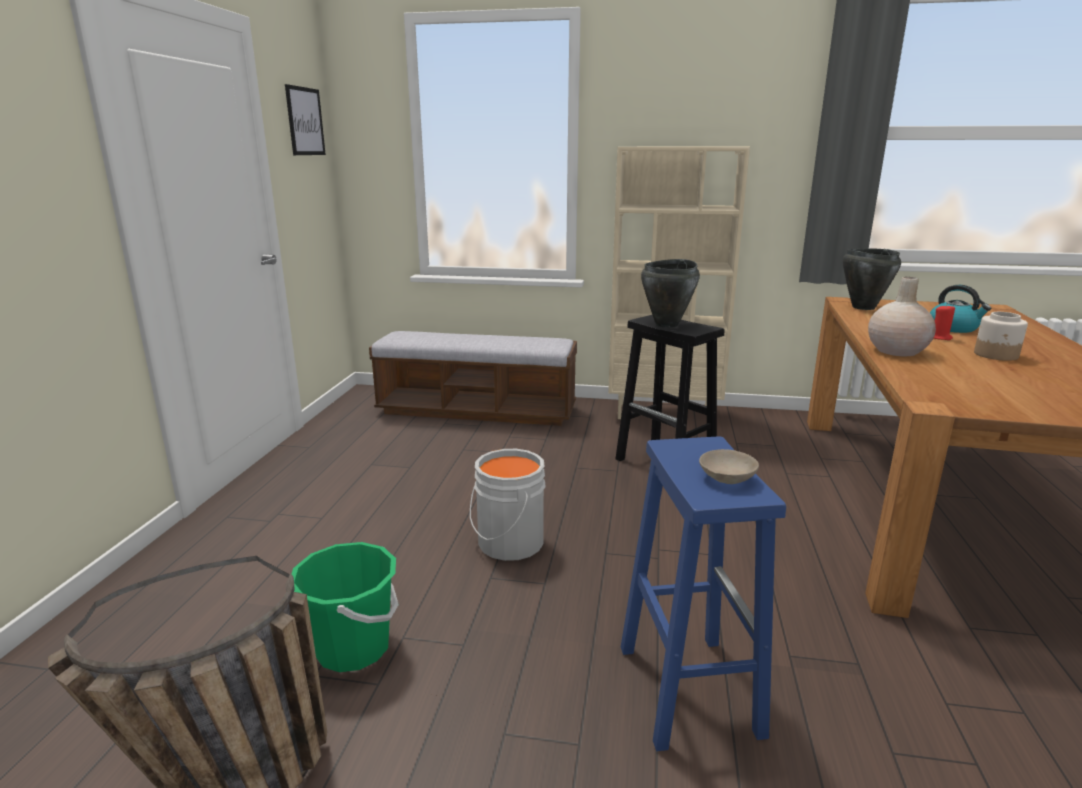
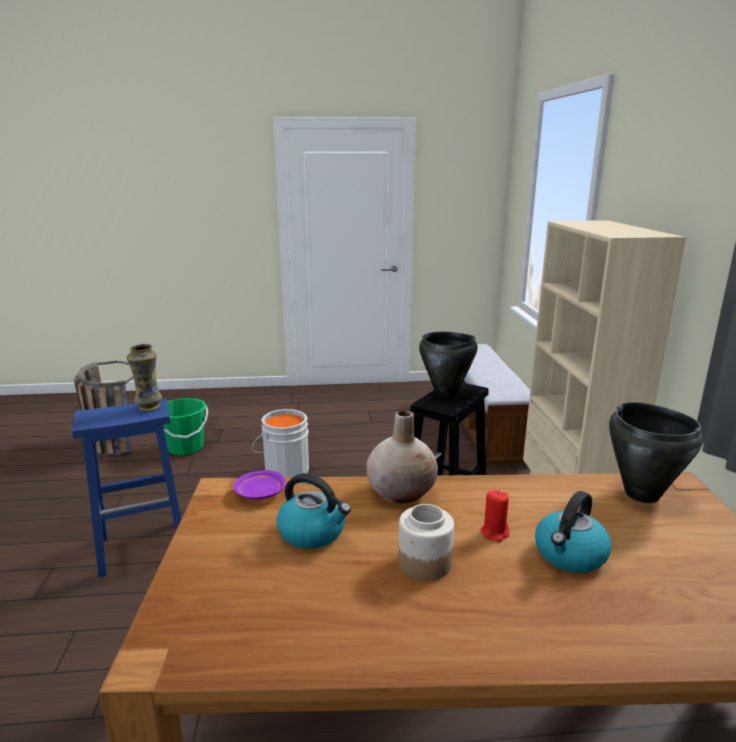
camera: 75 degrees right, 0 degrees up
picture [285,84,326,155] -> none
beige bowl [699,449,759,484] -> none
none -> vase [127,344,162,411]
none -> purple plate [233,470,286,500]
none -> kettle [277,473,351,549]

